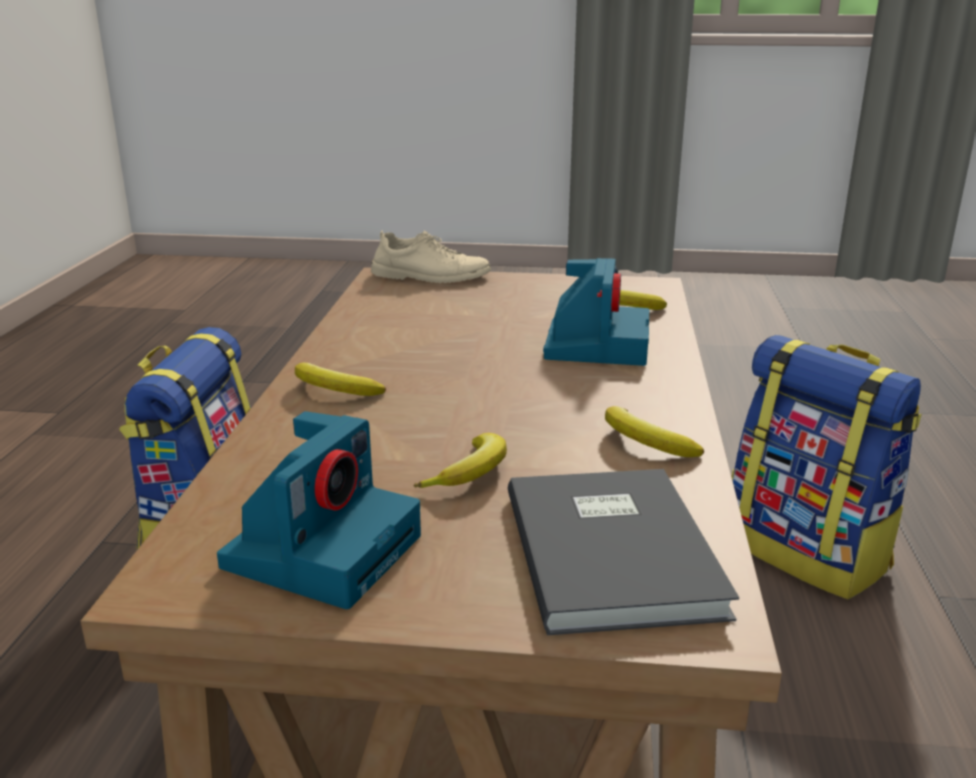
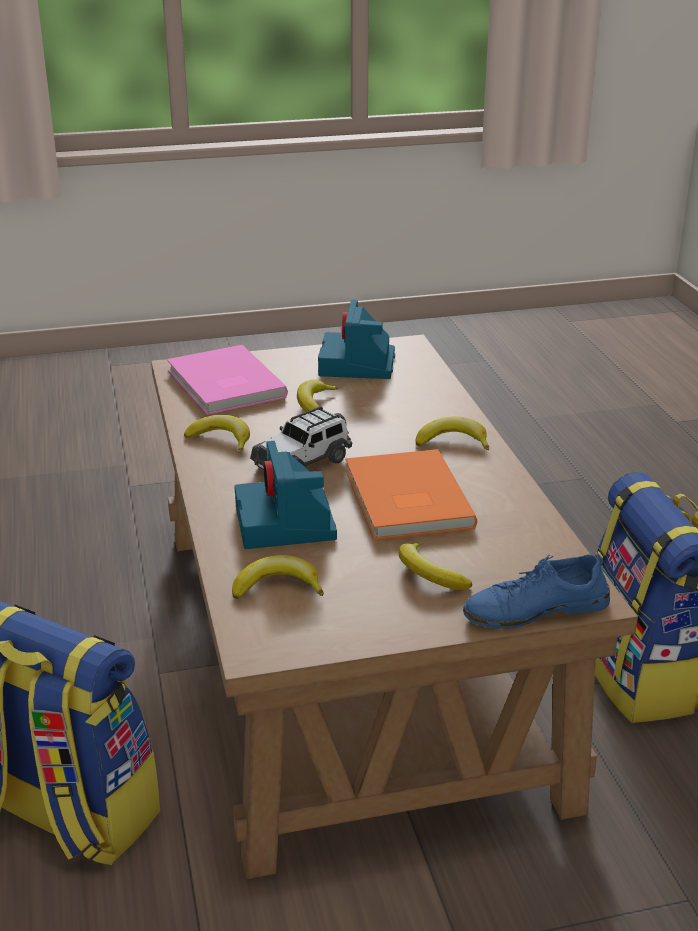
camera: 160 degrees right, 5 degrees up
beige shoe [371,230,491,283] -> blue shoe [463,553,610,629]
grey book [508,469,739,635] -> pink book [167,345,288,415]
none -> toy car [250,406,353,470]
none -> orange book [346,449,477,540]
none -> banana [399,542,472,590]

